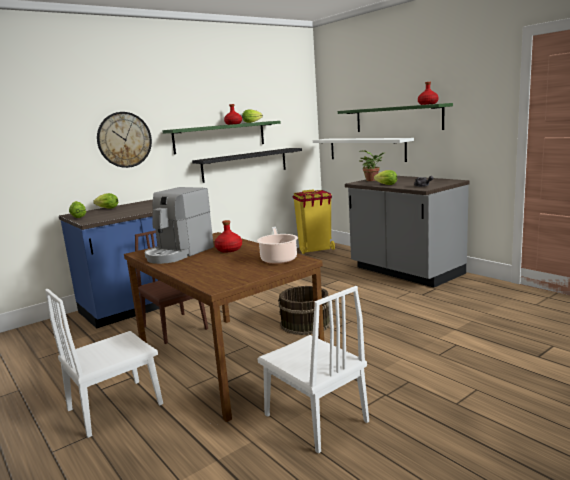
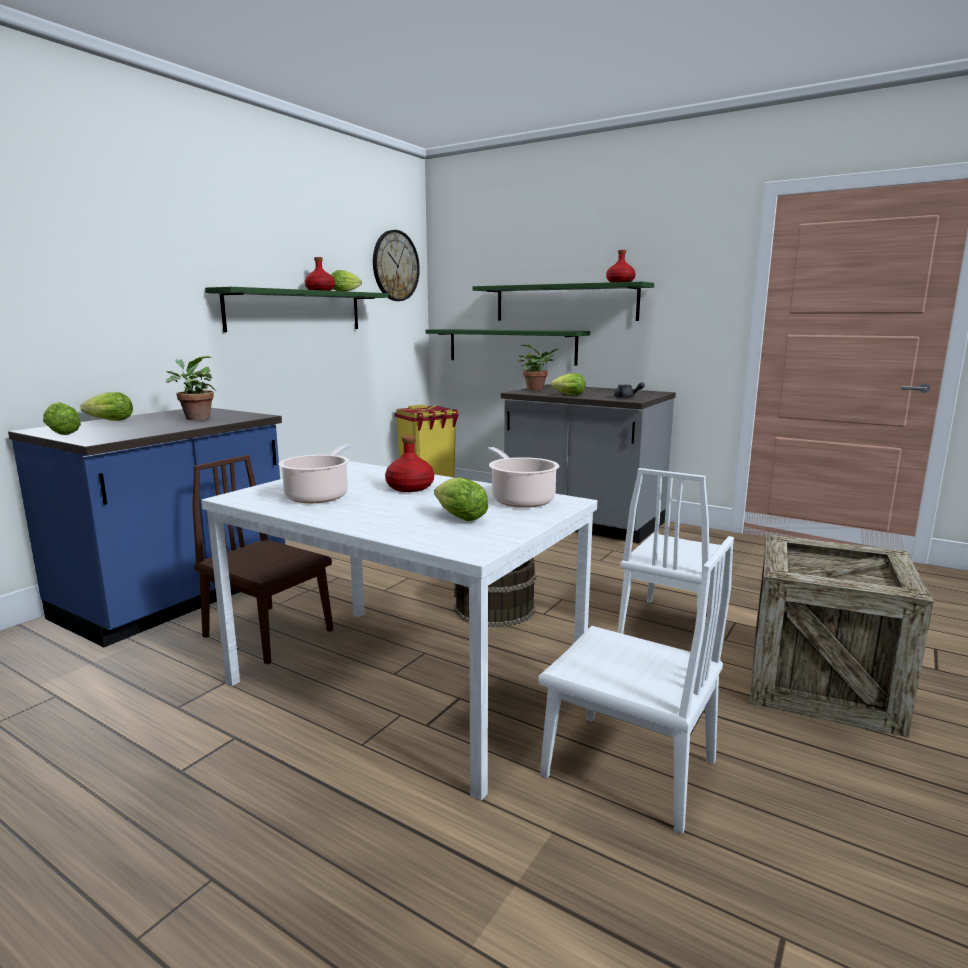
camera: 20 degrees left, 0 degrees up
white chair [45,289,163,438] -> white chair moved to [618,468,725,652]
wall clock [97,112,152,168] -> wall clock moved to [373,230,420,301]
brown dining table [124,232,324,422] -> white dining table [201,461,597,801]
coffee machine [144,187,214,264] -> cooking pot [278,444,351,503]
black shelf [192,148,302,183] -> none
white shelf [313,138,414,162] -> green shelf [426,329,590,366]
none -> potted plant [166,356,216,420]
none -> lettuce [434,477,488,521]
none -> crate [750,534,934,738]

